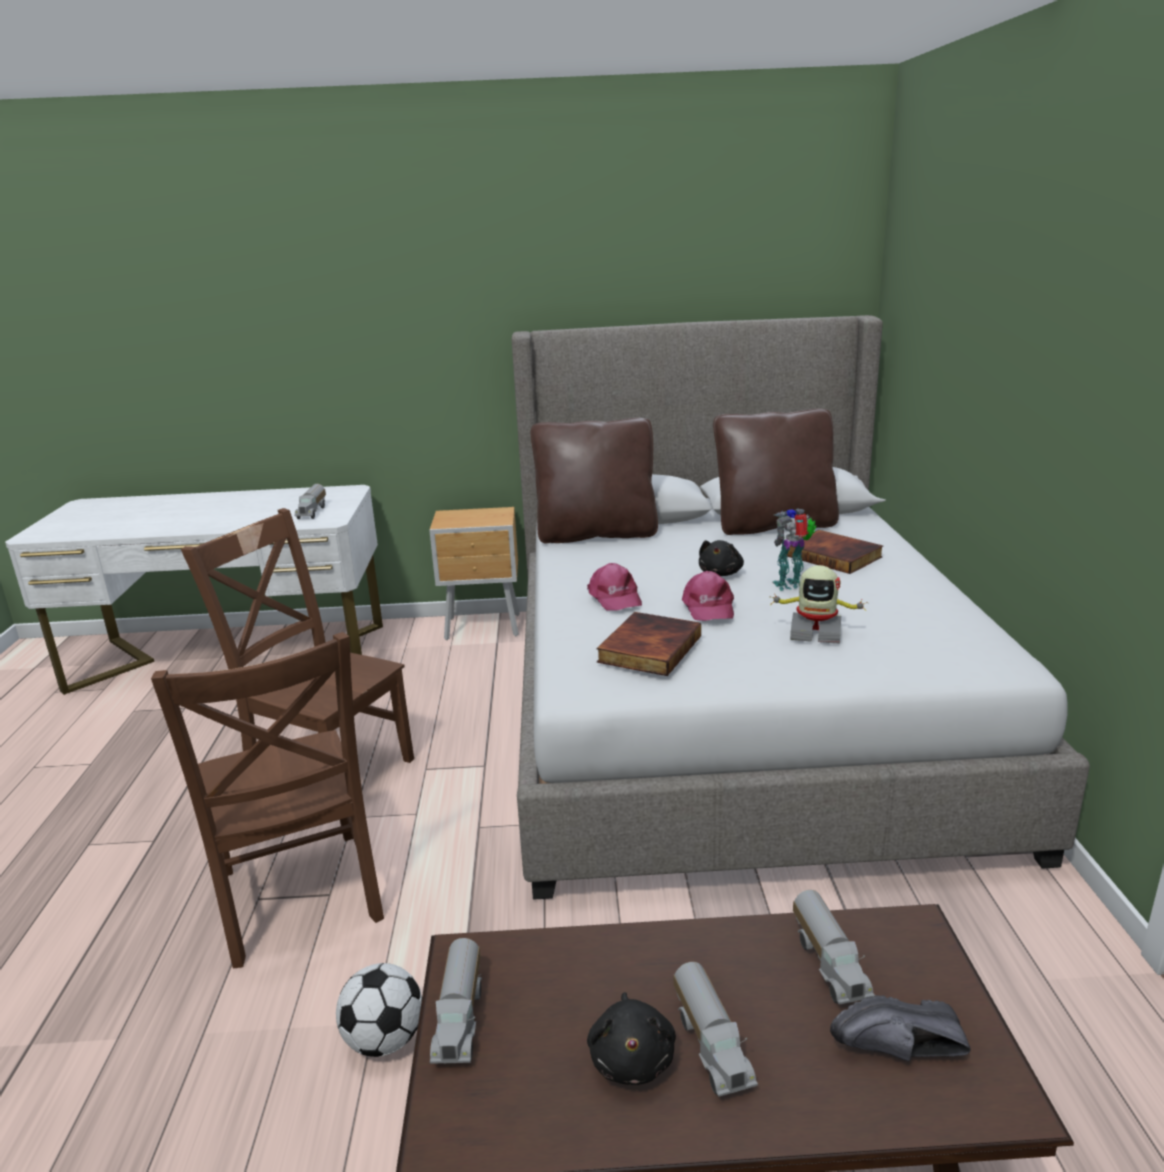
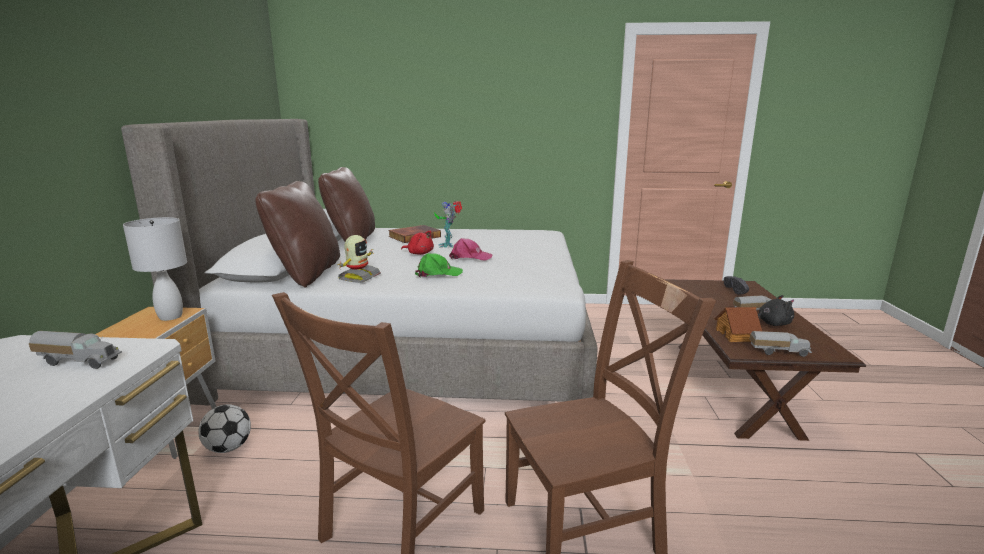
camera: 85 degrees left, 5 degrees down
football [336,963,422,1057] -> football moved to [198,404,251,453]
pink cap [587,563,642,611] -> green cap [415,253,463,278]
book [597,612,701,676] -> none
black plush toy [699,540,744,576] -> red plush toy [401,231,434,255]
toy robot [770,565,867,644] -> toy robot moved to [338,235,381,283]
toy truck [793,890,875,1005] -> none
none -> white table lamp [123,217,187,321]
none -> toy house [714,307,762,342]

